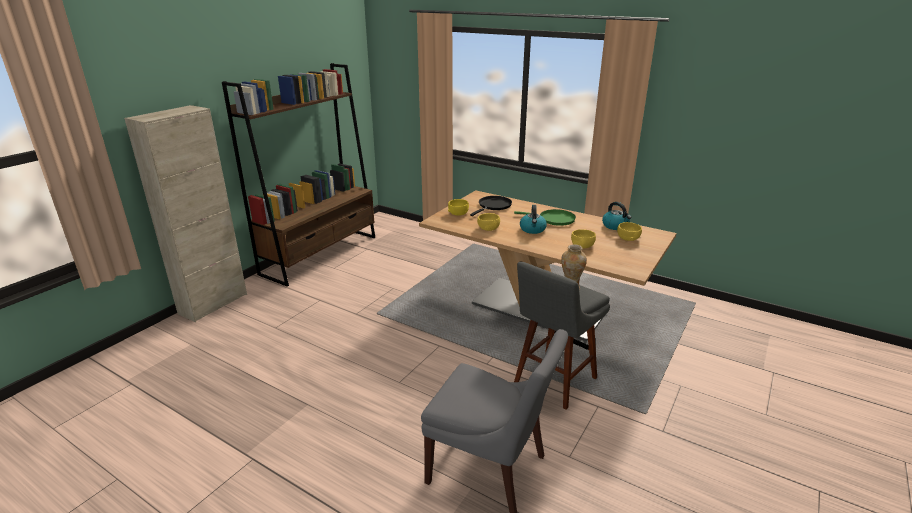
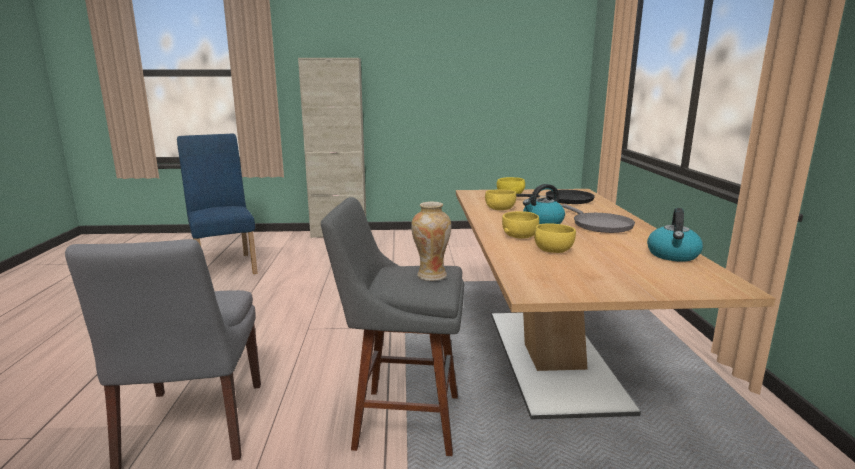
camera: 55 degrees right, 10 degrees down
brown bookcase [222,63,375,287] -> none
green frying pan [514,209,576,226] -> grey frying pan [562,204,635,233]
yellow bowl [617,222,642,241] -> yellow bowl moved to [502,211,539,239]
none -> blue chair [177,134,258,274]

